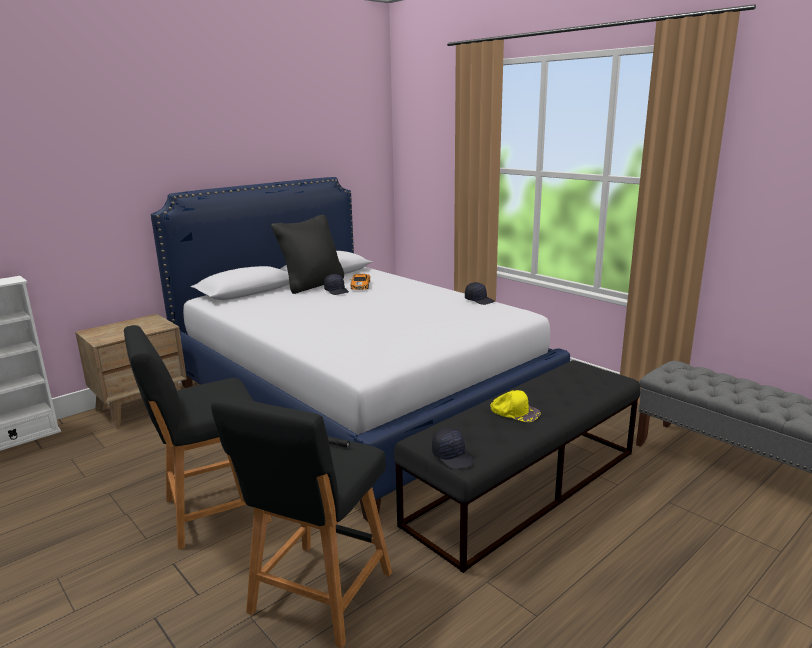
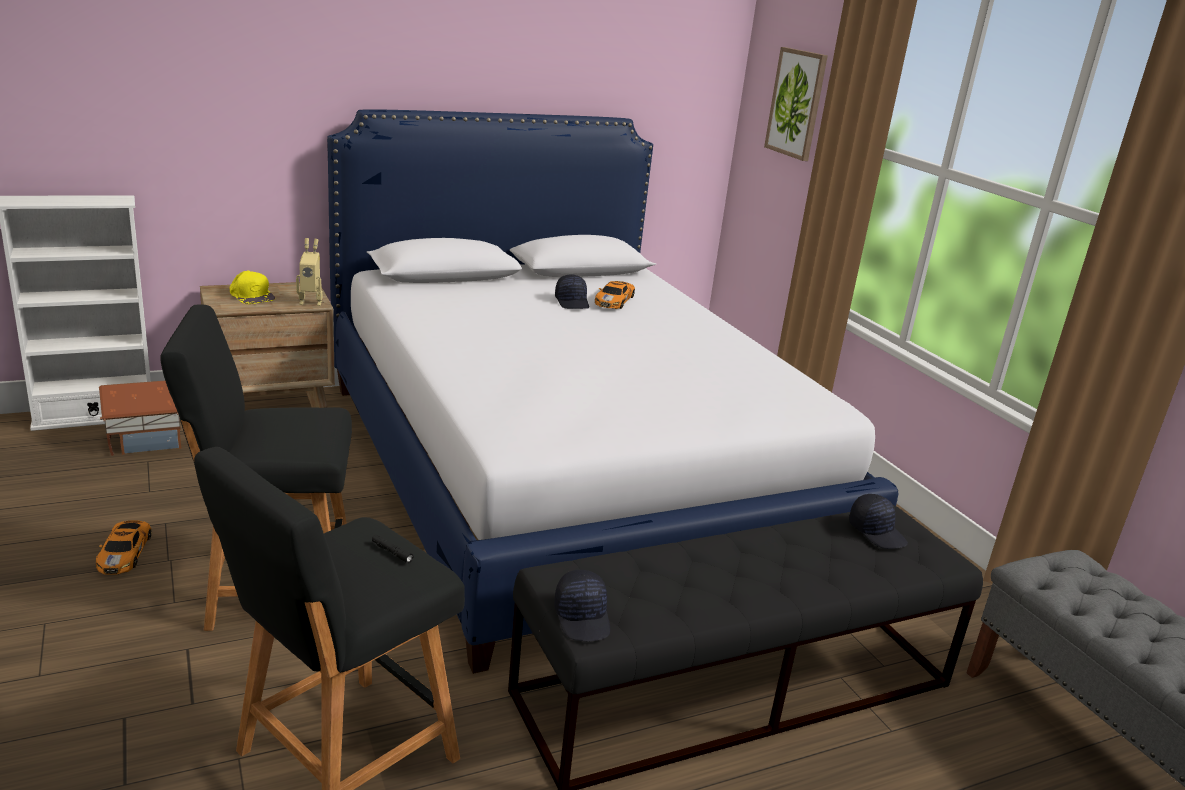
camera: 15 degrees right, 5 degrees up
black pillow [271,215,344,294] -> none
black cap [465,282,495,305] -> black cap moved to [849,494,908,549]
yellow cap [490,390,541,422] -> yellow cap moved to [230,270,275,304]
none -> toy car [96,520,151,574]
none -> toy house [99,381,182,456]
none -> toy robot [296,238,323,306]
none -> picture [764,47,828,161]

